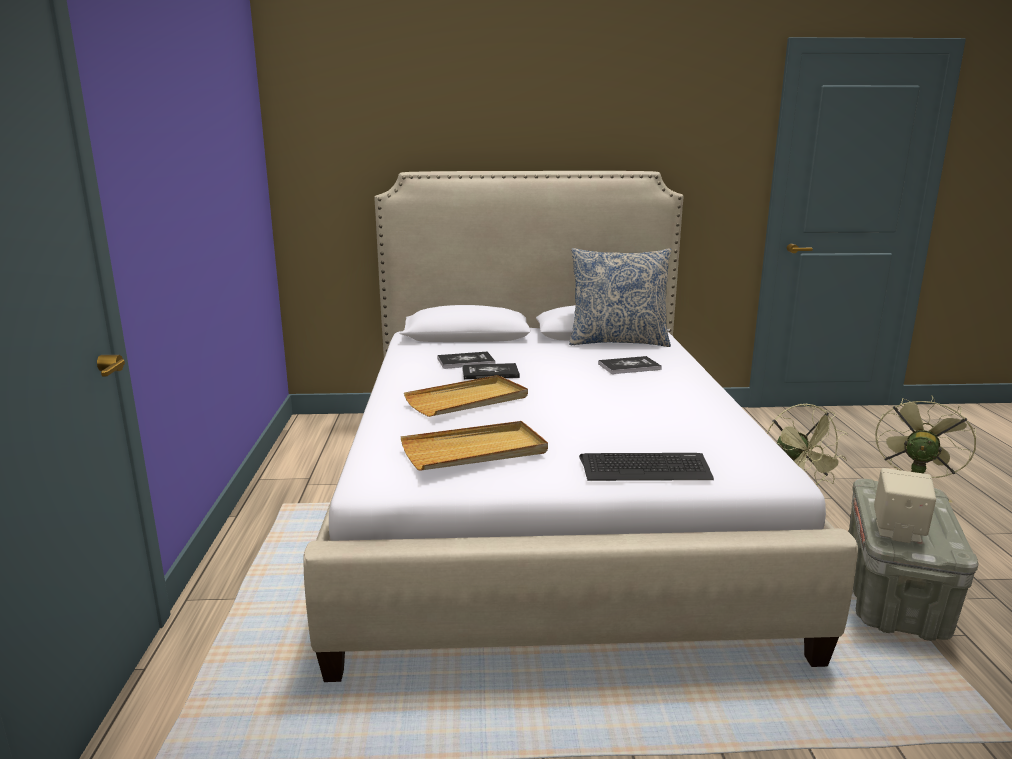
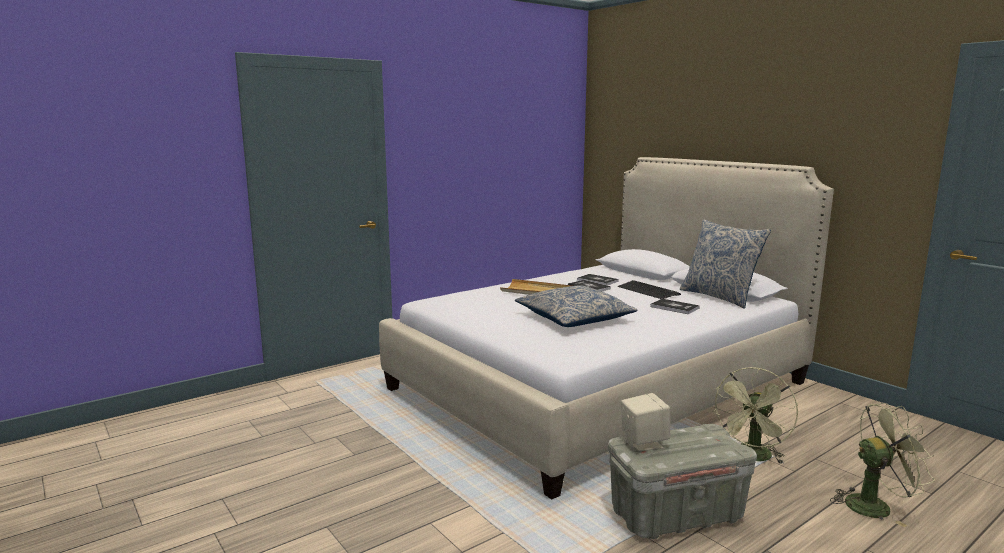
camera: 55 degrees right, 5 degrees down
beige tray [400,421,548,470] -> none
keyboard [579,453,714,481] -> keyboard moved to [618,280,681,299]
none -> pillow [515,285,638,327]

